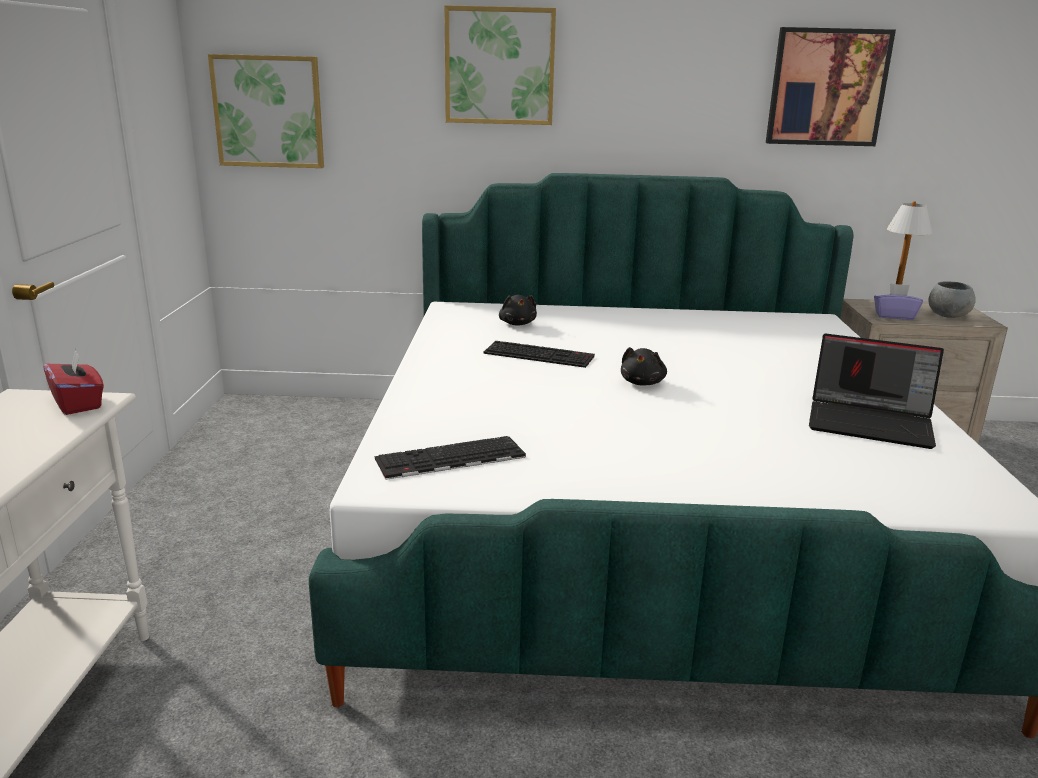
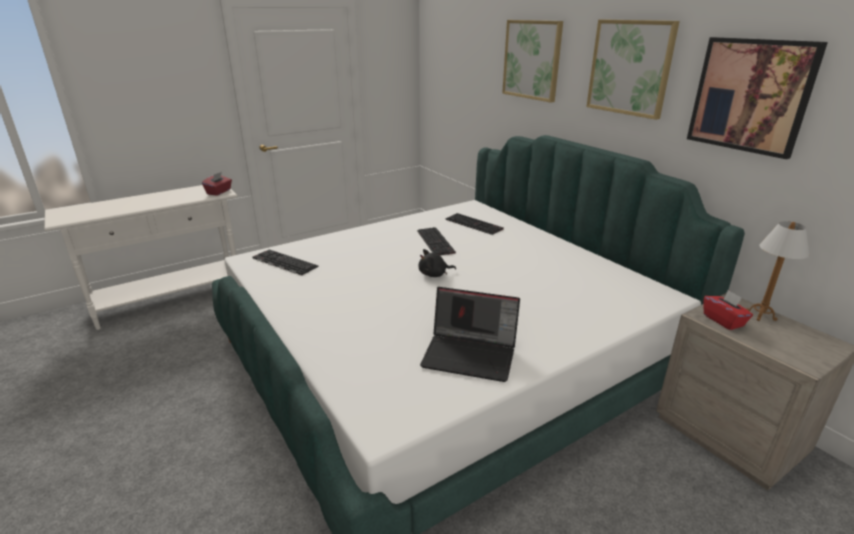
camera: 55 degrees right, 5 degrees up
picture [208,54,324,168] -> picture moved to [586,19,680,120]
black plush toy [499,295,537,326] -> keyboard [445,213,504,235]
laptop [809,333,944,449] -> laptop turned 60 degrees counterclockwise [420,287,520,382]
purple tissue box [874,283,923,320] -> red tissue box [703,290,753,330]
grey bowl [928,282,976,318] -> none

